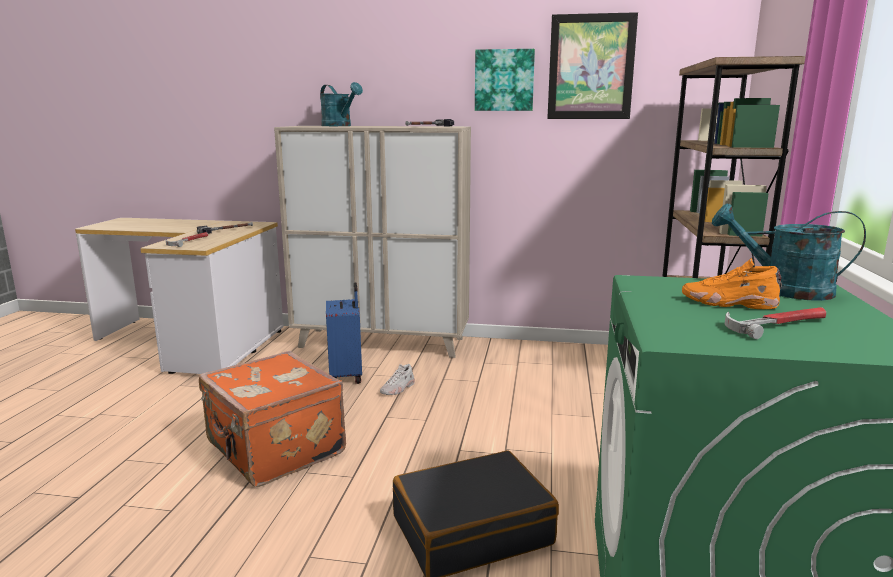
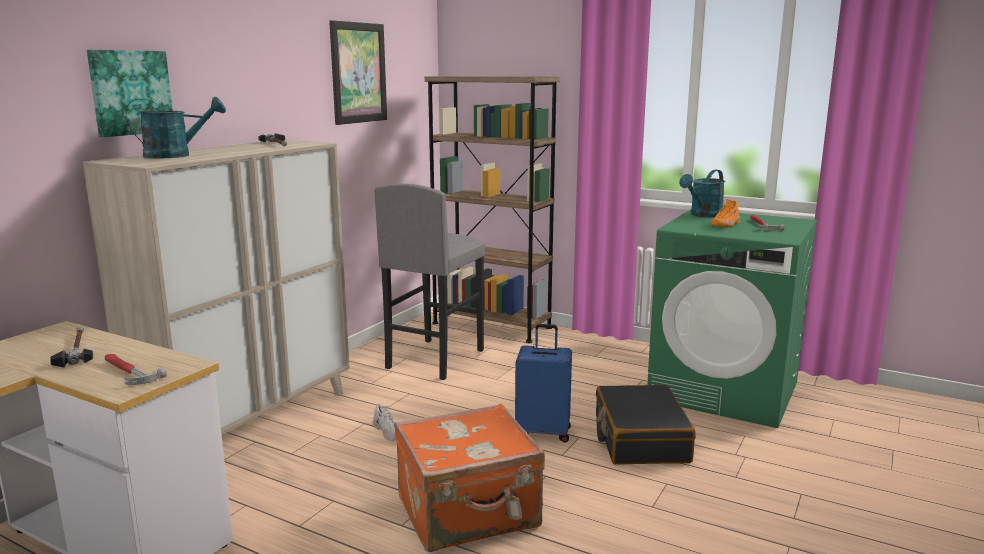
camera: 70 degrees left, 0 degrees up
blue suitcase [326,282,362,384] -> blue suitcase moved to [515,324,572,443]
picture [475,49,535,111] -> picture moved to [87,50,173,137]
none -> grey stool [374,183,485,380]

